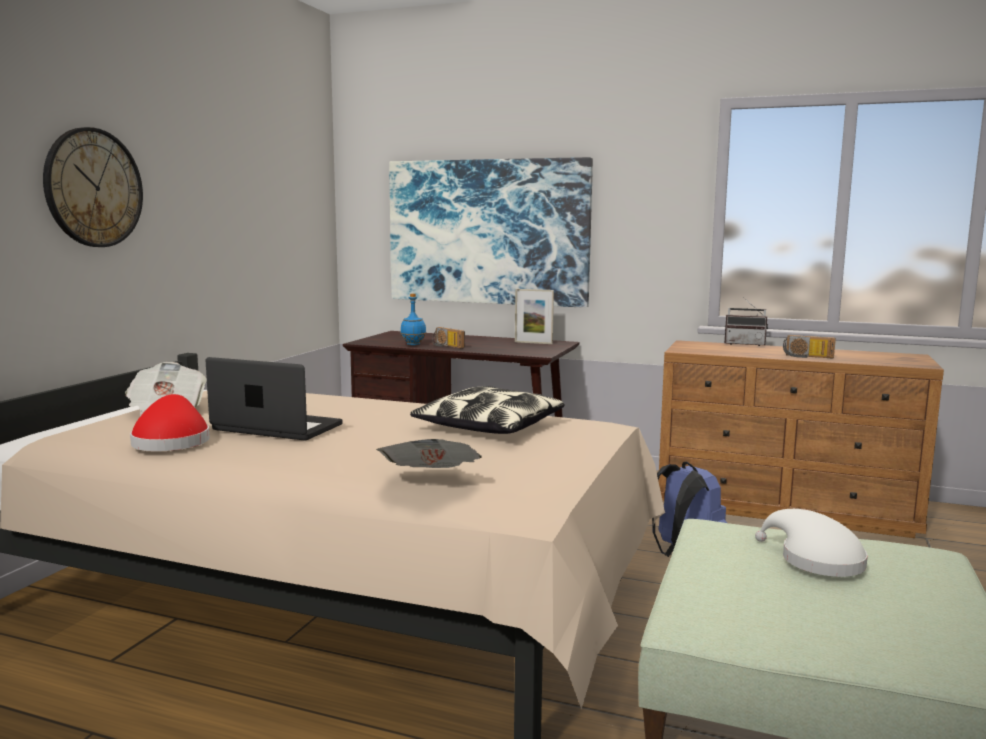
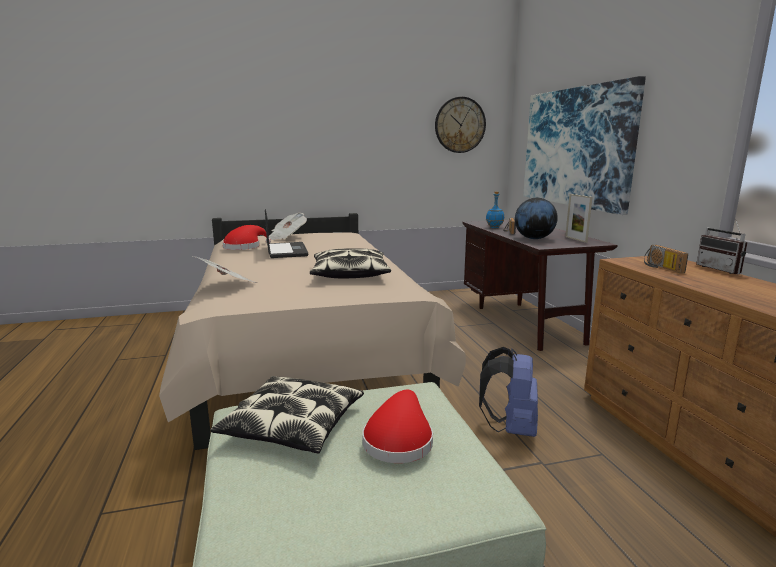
camera: 55 degrees right, 5 degrees up
wall clock [43,127,143,247] -> wall clock moved to [435,97,486,153]
white hat [755,509,868,577] -> red hat [362,389,433,463]
radio [783,335,836,359] -> radio moved to [644,245,688,273]
none -> pillow [210,376,364,453]
none -> globe [515,198,558,239]

